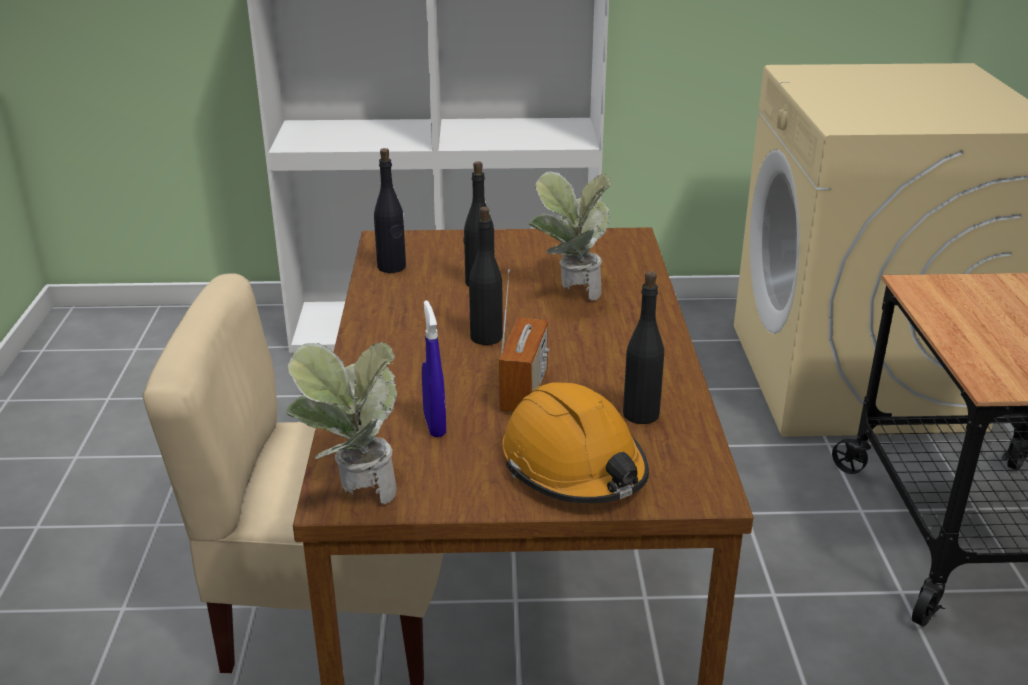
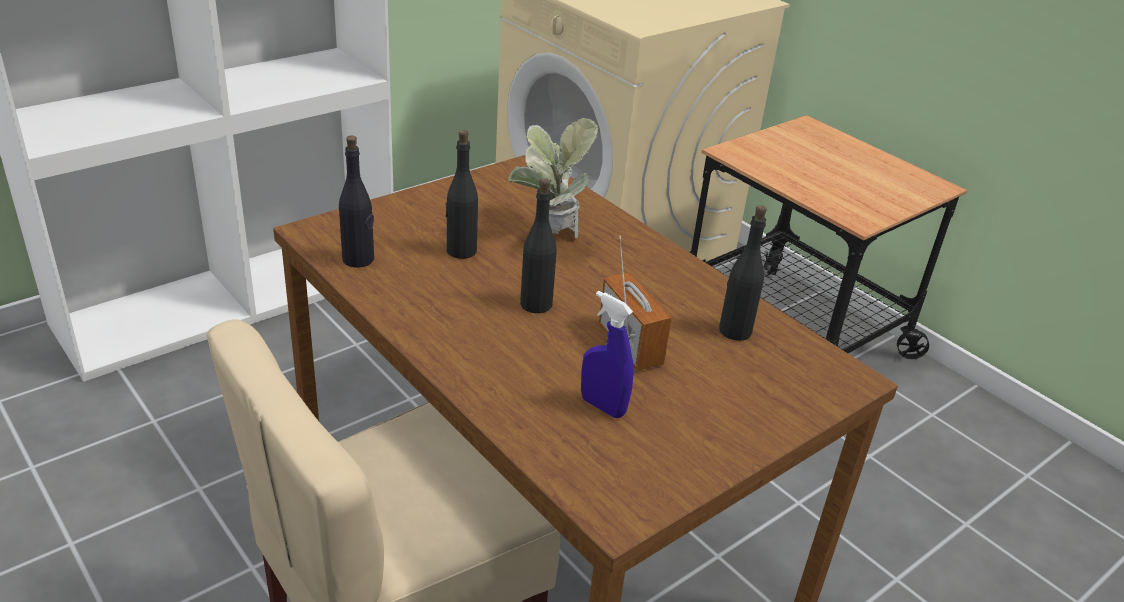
camera: 40 degrees left, 5 degrees up
potted plant [286,342,397,504] -> none
orange hard hat [502,382,649,504] -> none

